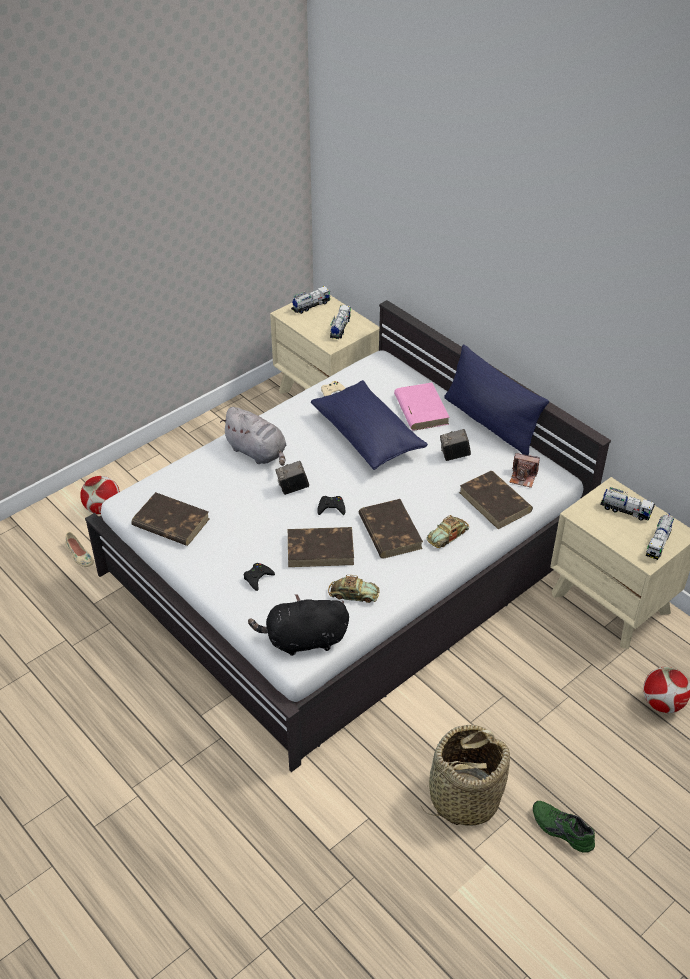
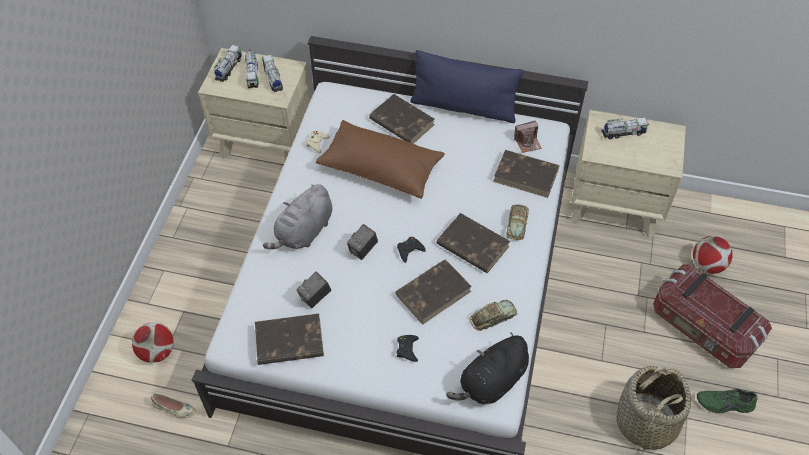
camera: 35 degrees left, 10 degrees up
grey plush toy [220,407,286,466] -> grey plush toy turned 120 degrees clockwise [263,184,332,249]
blue pillow [311,380,428,470] -> brown pillow [316,120,445,199]
pink book [394,382,450,430] -> brown book [369,94,434,144]
camera [440,429,471,461] -> camera moved to [297,272,331,308]
toy truck [646,514,674,560] -> toy truck moved to [245,50,259,88]
none -> storage box [653,264,772,368]

